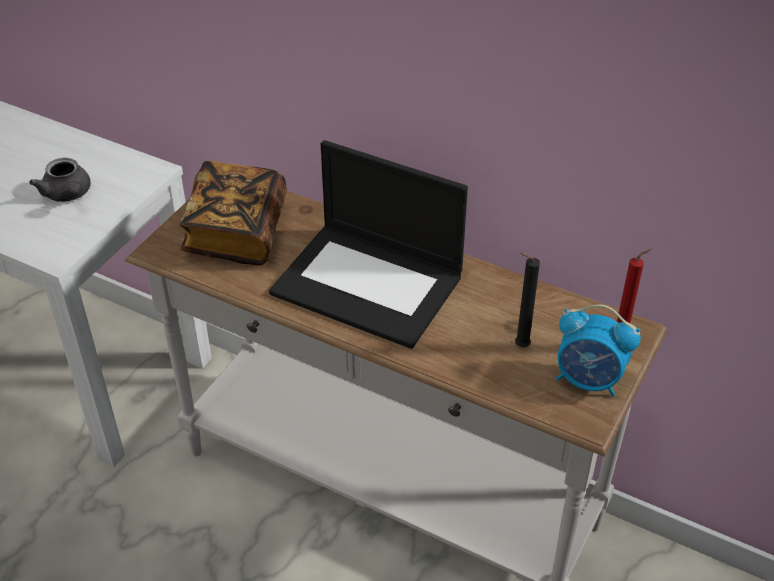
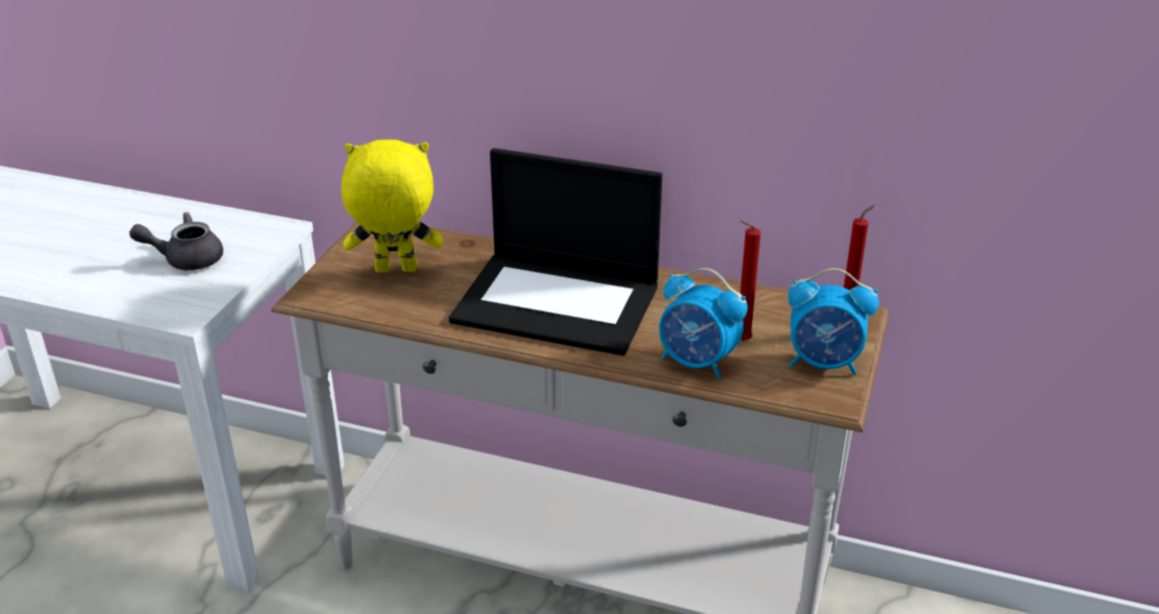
camera: 10 degrees left, 10 degrees down
grey teapot [29,158,91,202] -> grey teapot turned 120 degrees clockwise [129,212,223,270]
book [179,161,287,265] -> yellow plush toy [341,140,443,273]
black candle [515,253,540,347] -> red candle [740,220,761,341]
none -> alarm clock [659,268,748,379]

